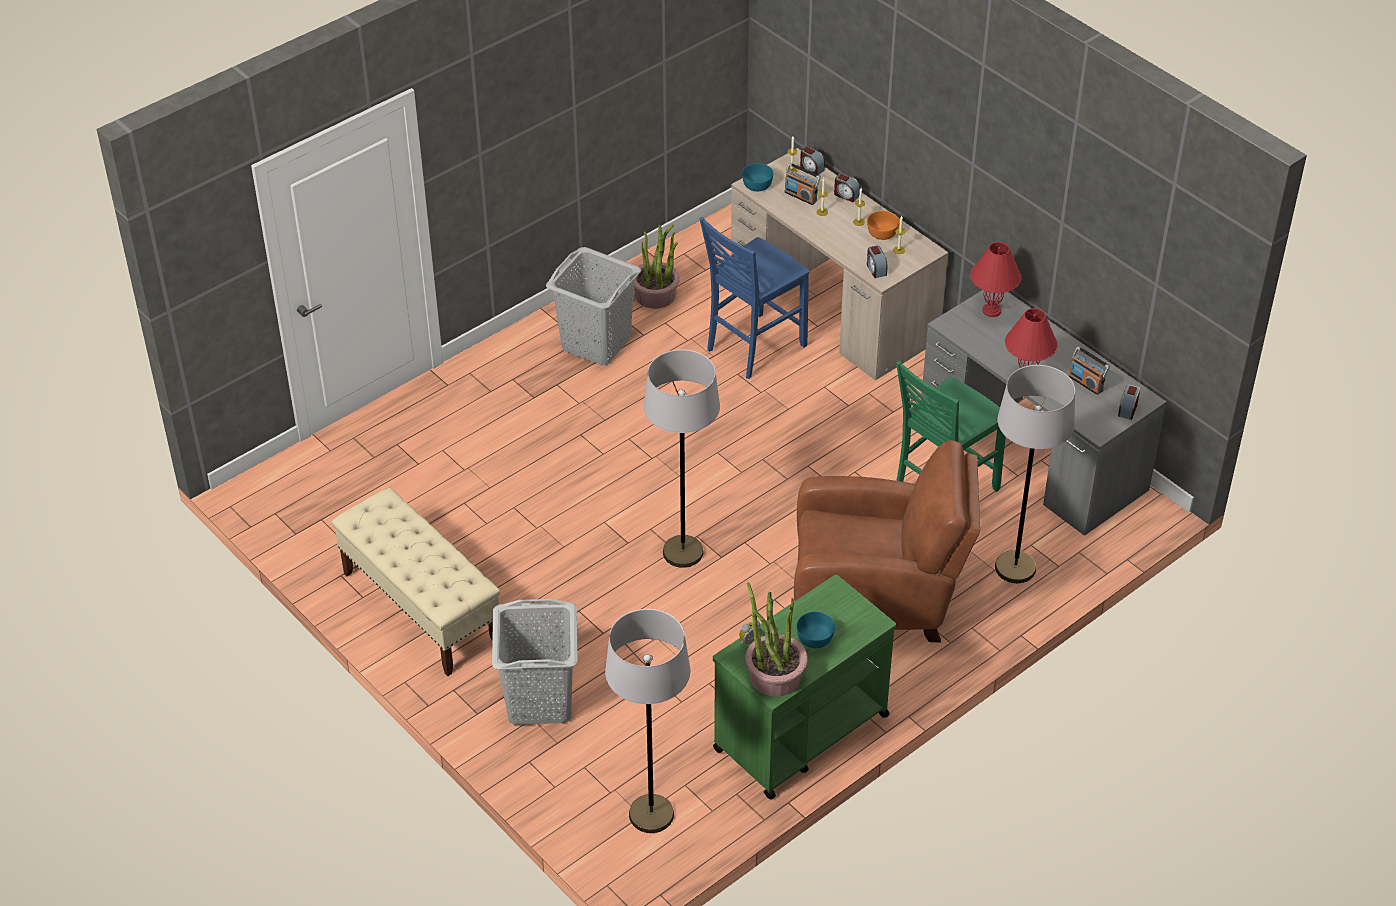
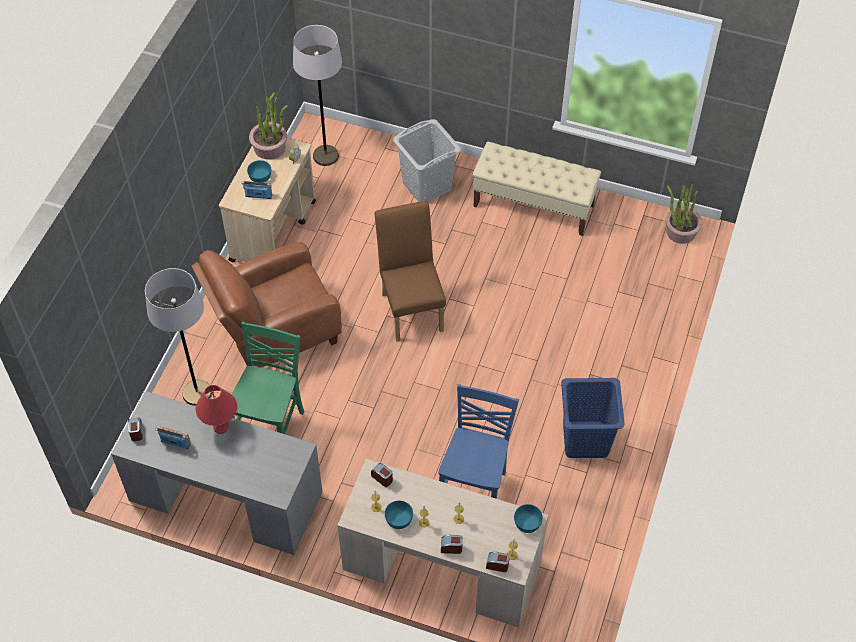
camera: 150 degrees right, 10 degrees up
grey laundry basket [546,247,641,365] -> blue laundry basket [561,378,625,458]
potted plant [634,224,680,308] -> potted plant moved to [665,184,702,244]
grey floor lamp [644,349,720,568] -> brown chair [374,201,446,342]
green cart [713,575,896,799] -> beige cart [219,138,316,262]
radio [784,163,821,205] -> radio moved to [242,181,272,199]
orange bowl [867,211,899,240] -> turquoise bowl [385,501,413,529]
red table lamp [970,242,1021,317] -> none

